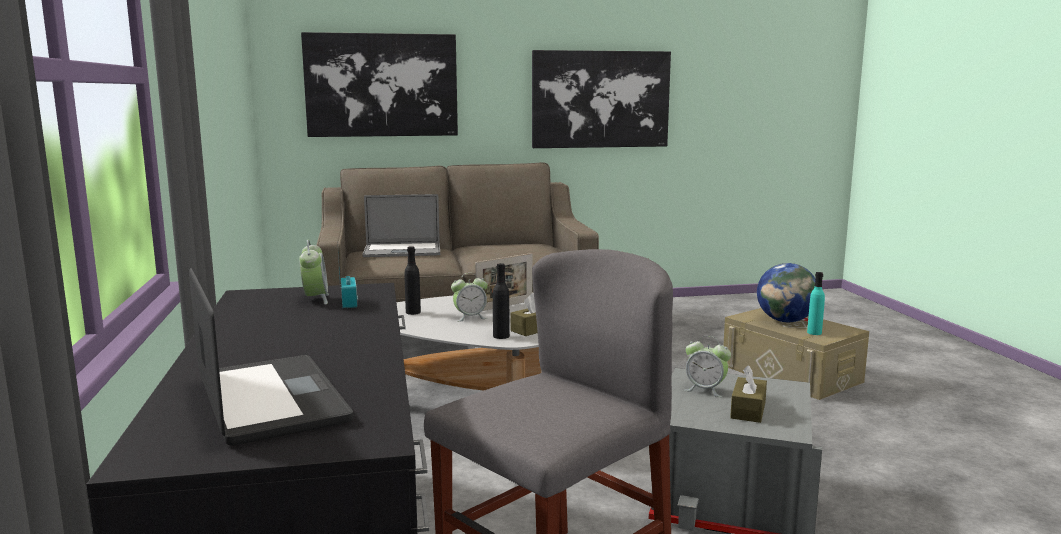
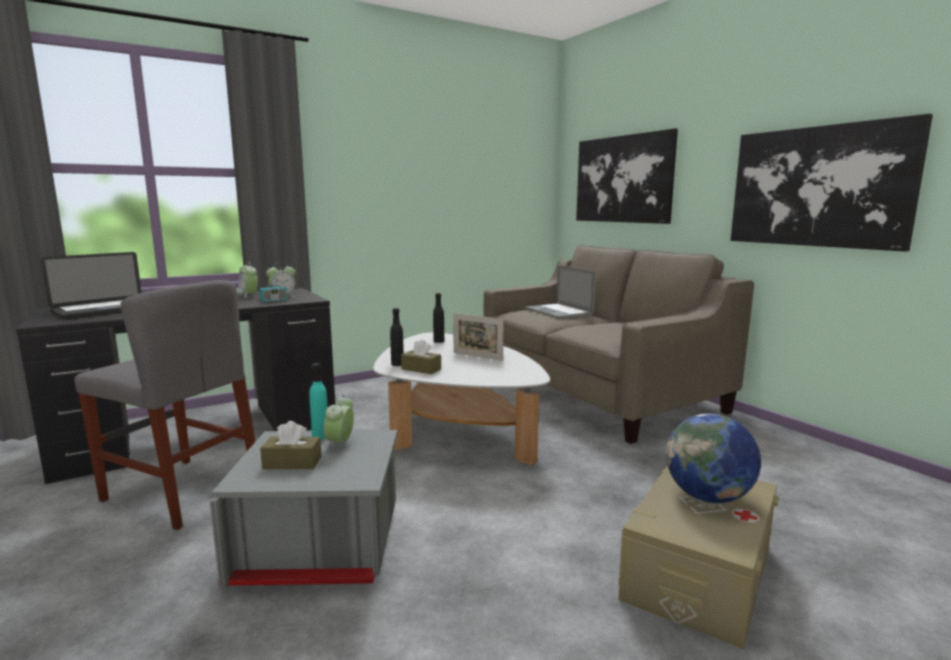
camera: 70 degrees right, 0 degrees up
alarm clock [451,273,488,322] -> alarm clock moved to [238,262,258,298]
turquoise bottle [807,272,825,335] -> turquoise bottle moved to [309,363,328,440]

